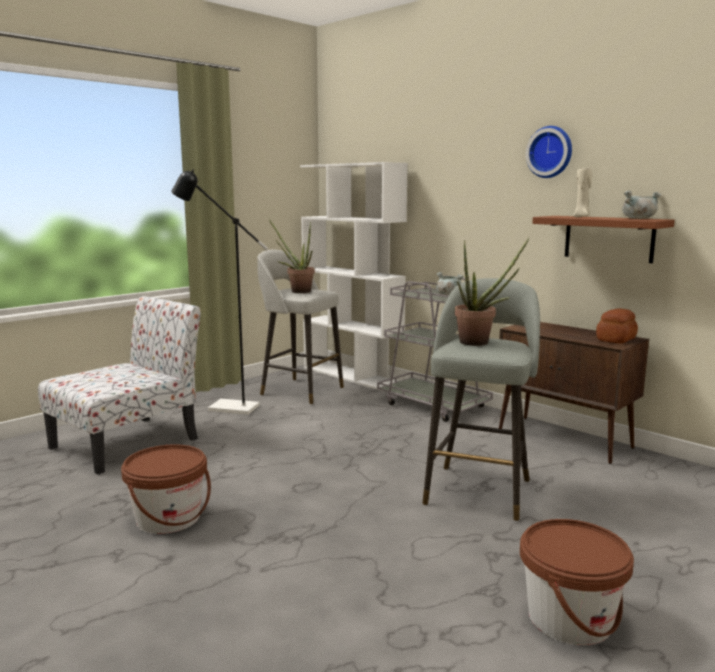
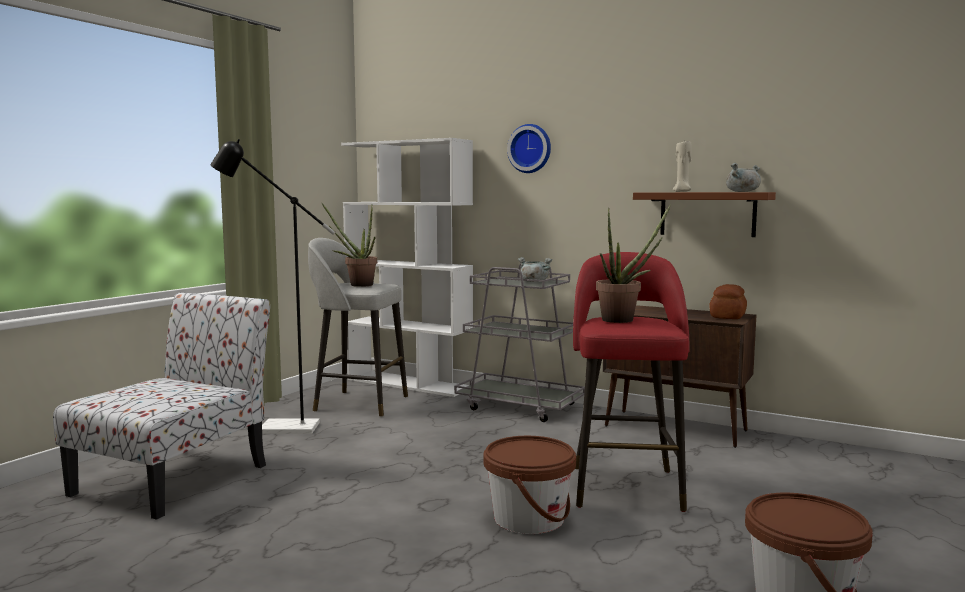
camera: 15 degrees left, 5 degrees down
brown bucket [121,445,211,534] -> brown bucket moved to [483,436,576,534]
grey stool [423,278,540,521] -> red stool [573,252,690,512]
wall clock [526,126,572,178] -> wall clock moved to [507,124,551,173]

